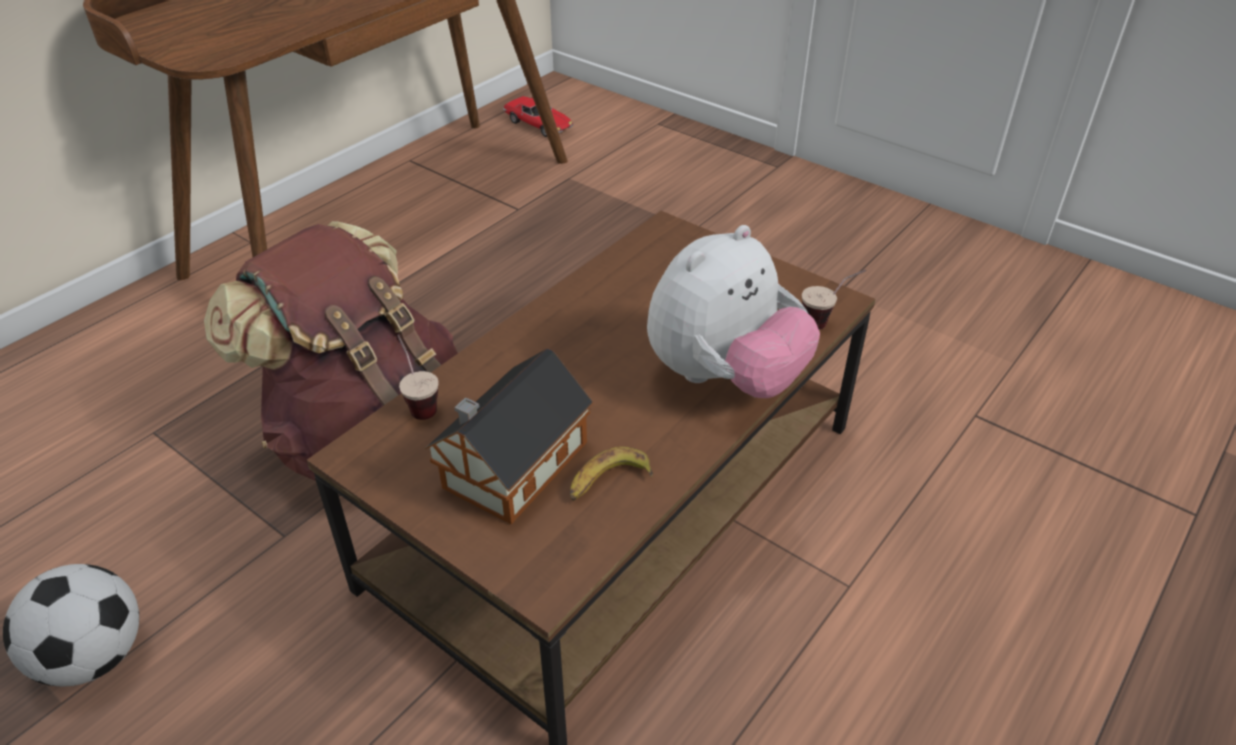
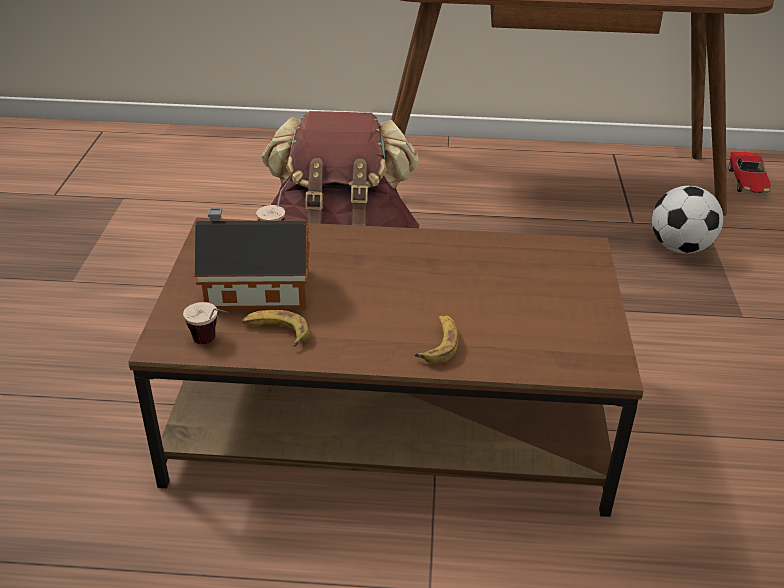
camera: 55 degrees right, 5 degrees down
football [3,564,139,686] -> football moved to [652,186,723,254]
plush toy [647,225,820,398] -> banana [414,315,459,364]
cup [802,269,866,329] -> cup moved to [183,302,228,344]

